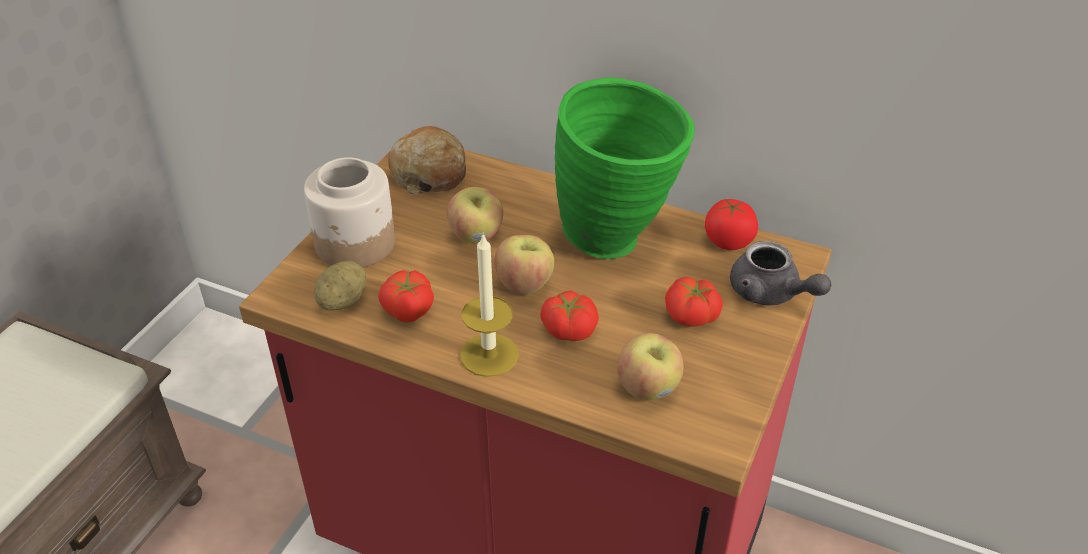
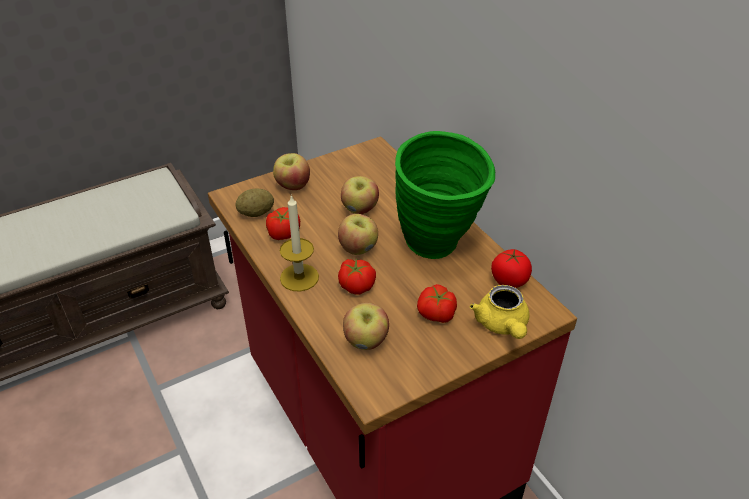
camera: 35 degrees right, 0 degrees up
jar [304,157,395,268] -> apple [273,153,310,190]
bread [388,126,466,194] -> none
grey teapot [730,241,831,306] -> yellow teapot [470,285,529,339]

